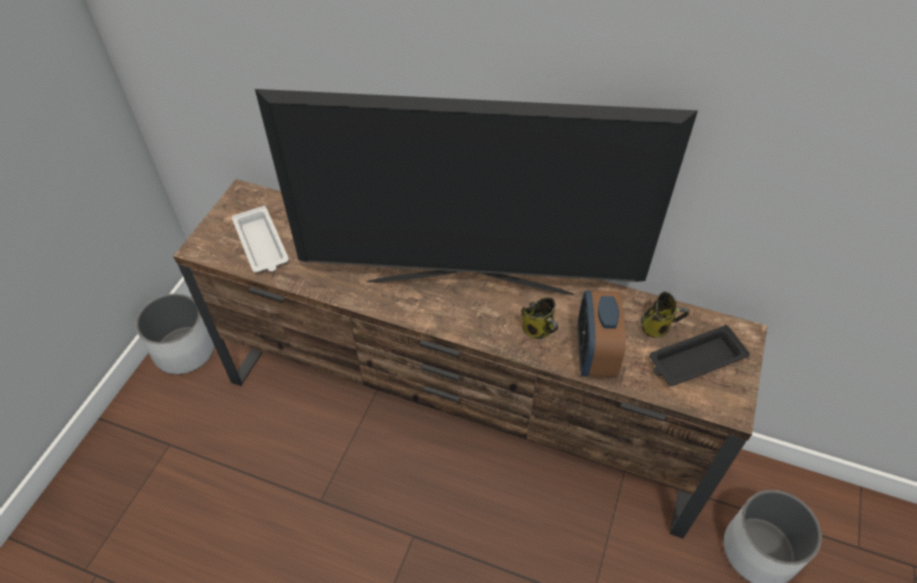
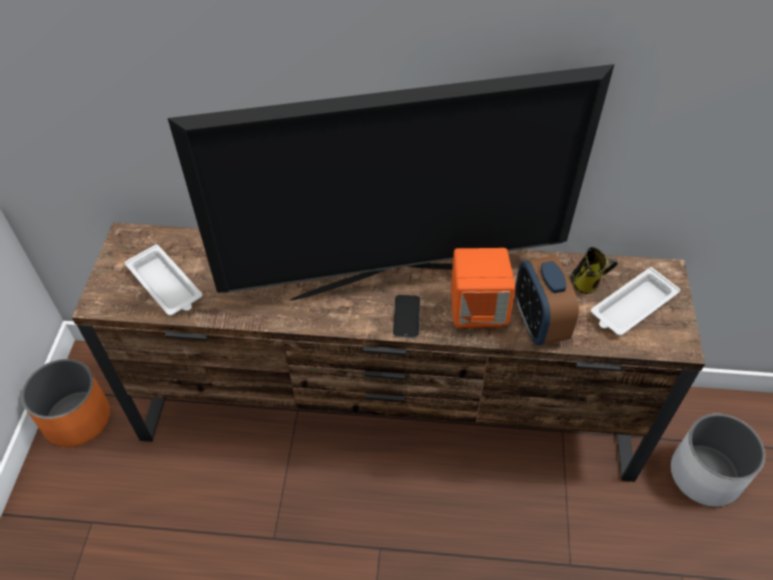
camera: 15 degrees left, 0 degrees up
white planter [136,293,215,375] -> orange planter [21,359,110,447]
mug [521,297,558,339] -> orange speaker [451,248,516,328]
black tray [649,325,750,386] -> white tray [591,267,680,336]
none -> phone [393,295,420,338]

